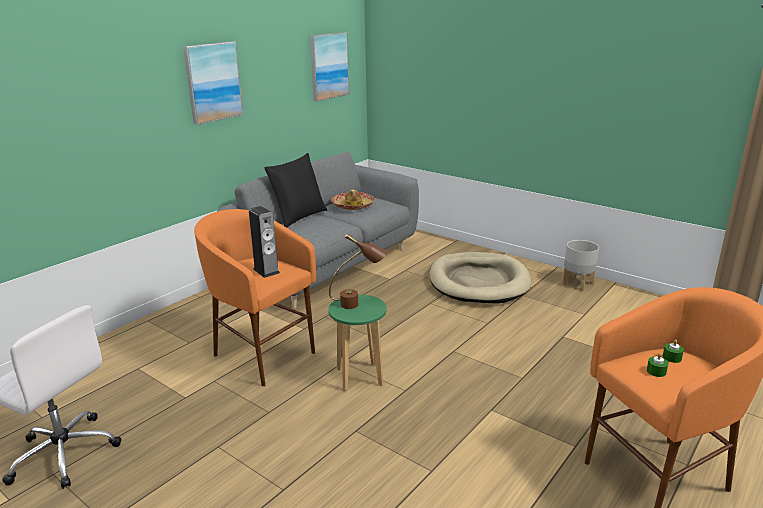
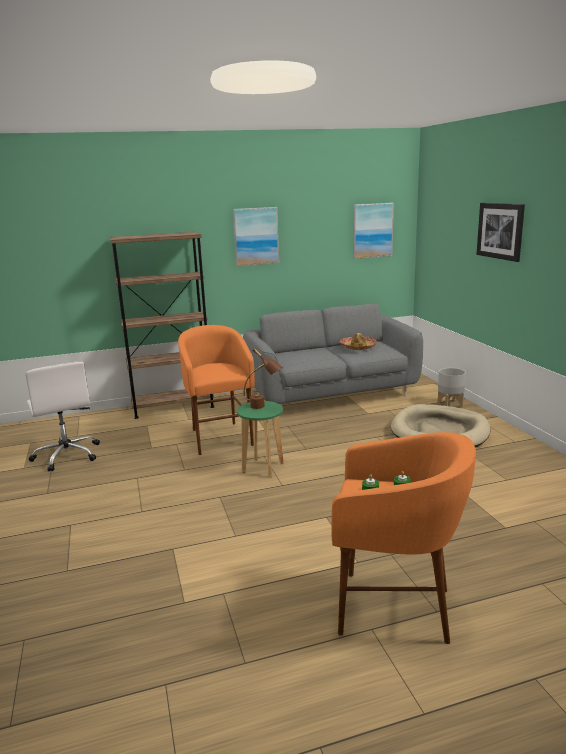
camera: 35 degrees right, 5 degrees down
speaker [249,206,280,278] -> none
black pillow [264,153,327,228] -> none
grey planter [562,240,599,291] -> grey planter moved to [438,368,466,407]
none -> brown bookcase [110,232,215,419]
none -> picture [476,203,525,262]

